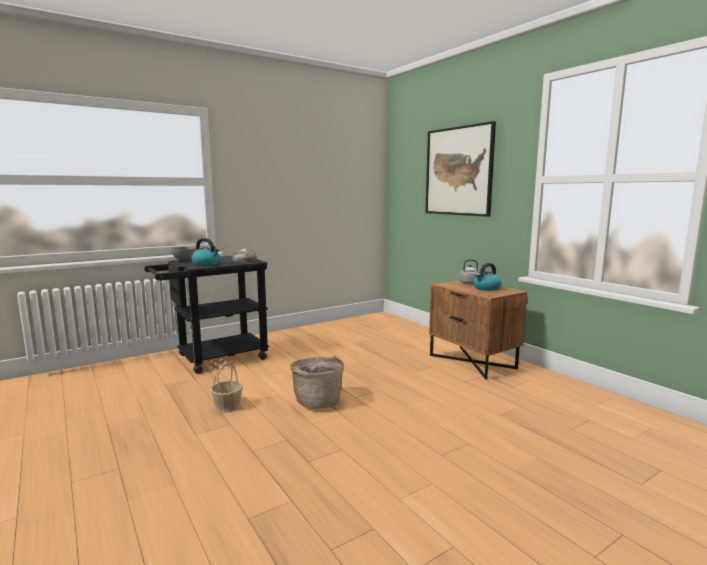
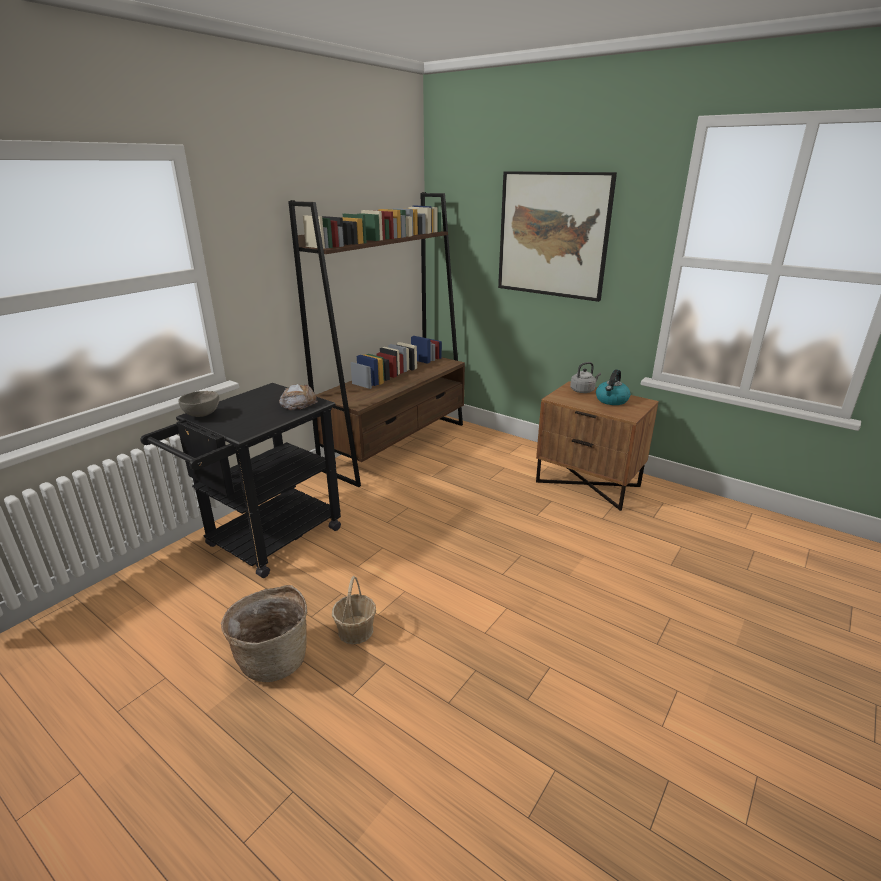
camera: 20 degrees left, 15 degrees up
kettle [191,238,220,266] -> none
basket [290,356,344,409] -> basket moved to [221,585,307,682]
none -> brown bookcase [288,192,465,487]

